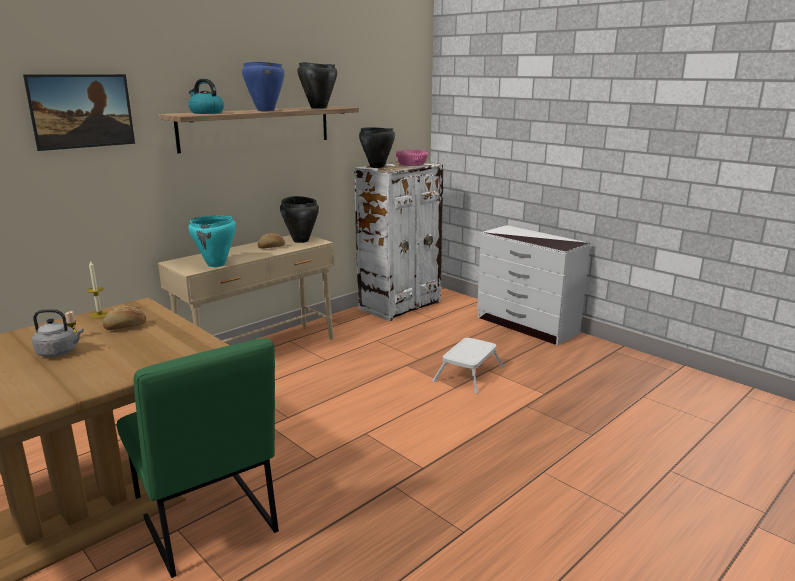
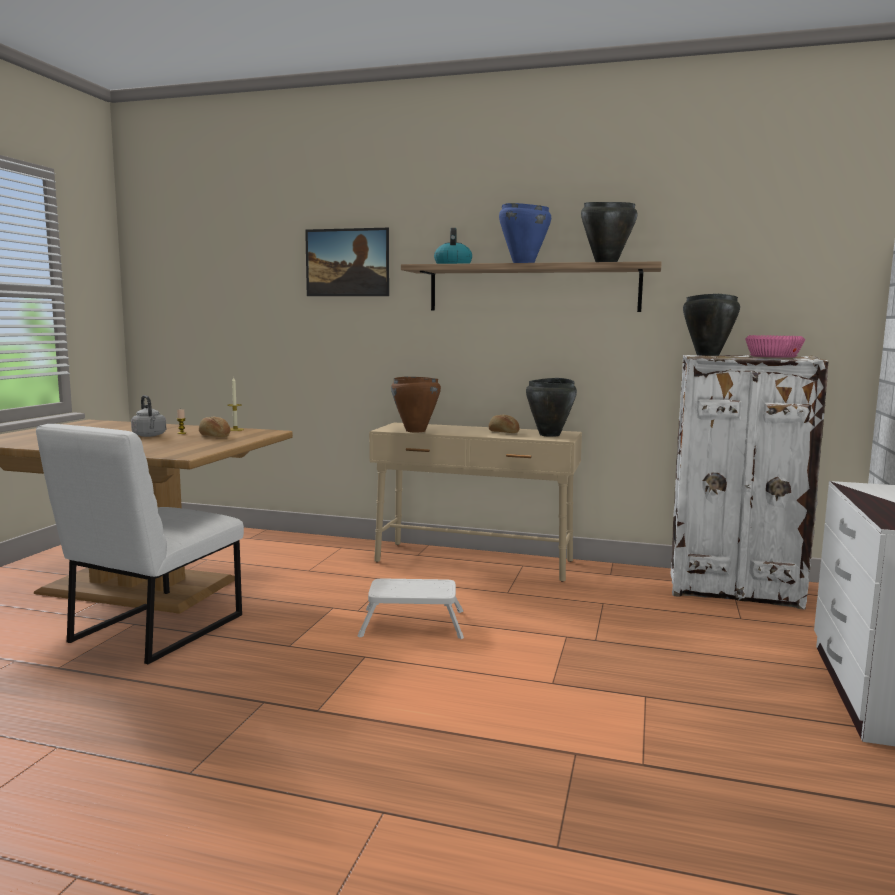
camera: 60 degrees right, 10 degrees down
green chair [117,338,279,578] -> white chair [36,424,244,664]
turquoise cooking pot [189,216,236,267] -> brown cooking pot [391,376,441,432]
white step ladder [433,338,504,394] -> white step ladder moved to [357,579,464,639]

